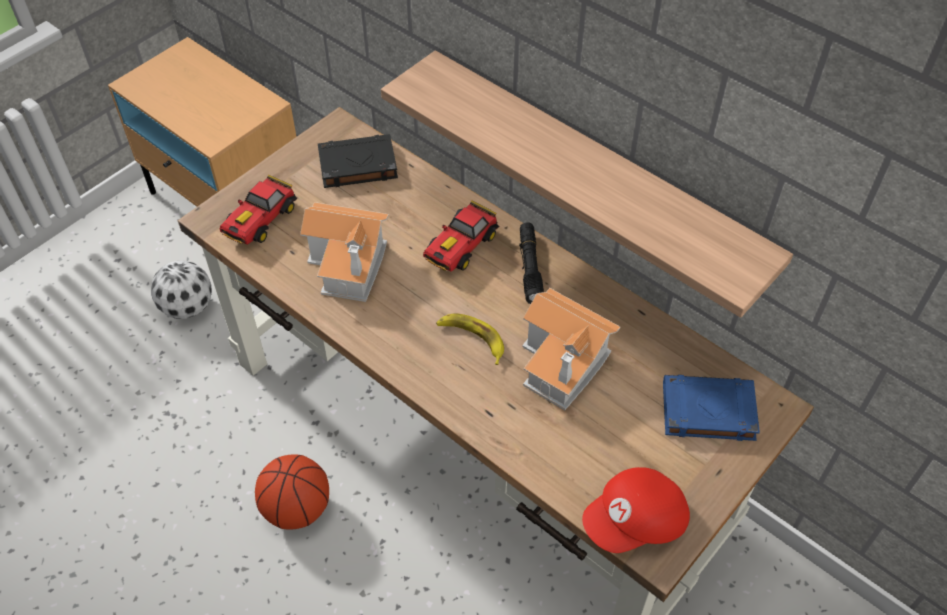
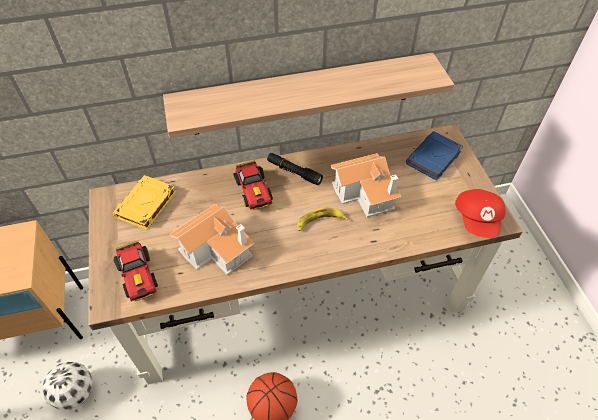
camera: 55 degrees left, 0 degrees up
black book [318,134,398,188] -> yellow book [112,175,176,230]

